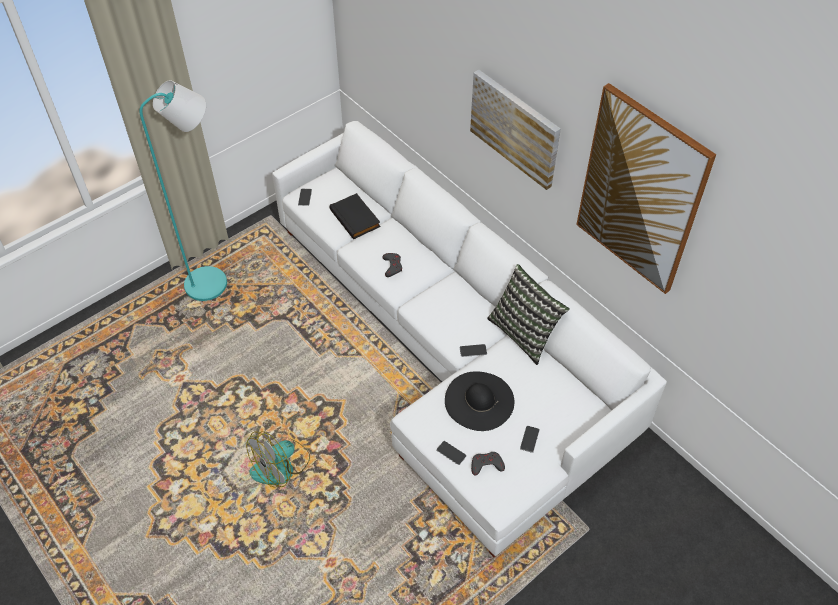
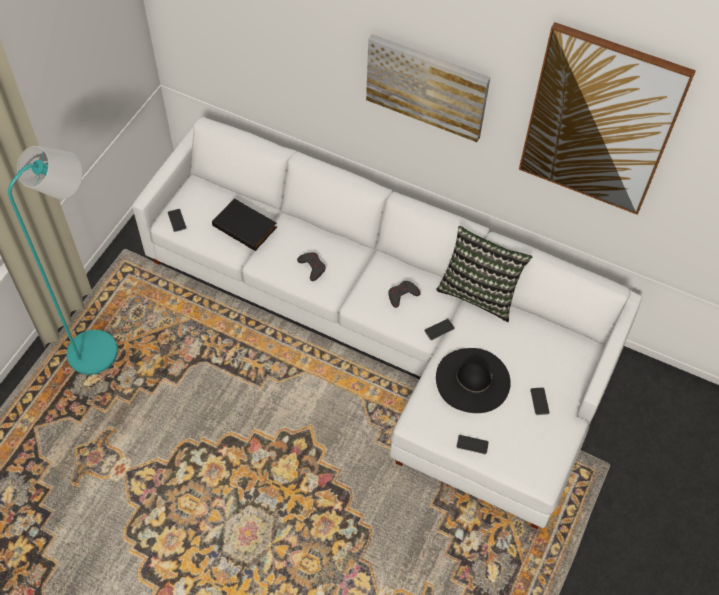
camera: 25 degrees left, 5 degrees up
fan [246,431,310,487] -> none
grey game controller [471,452,505,475] -> grey game controller moved to [388,281,421,308]

